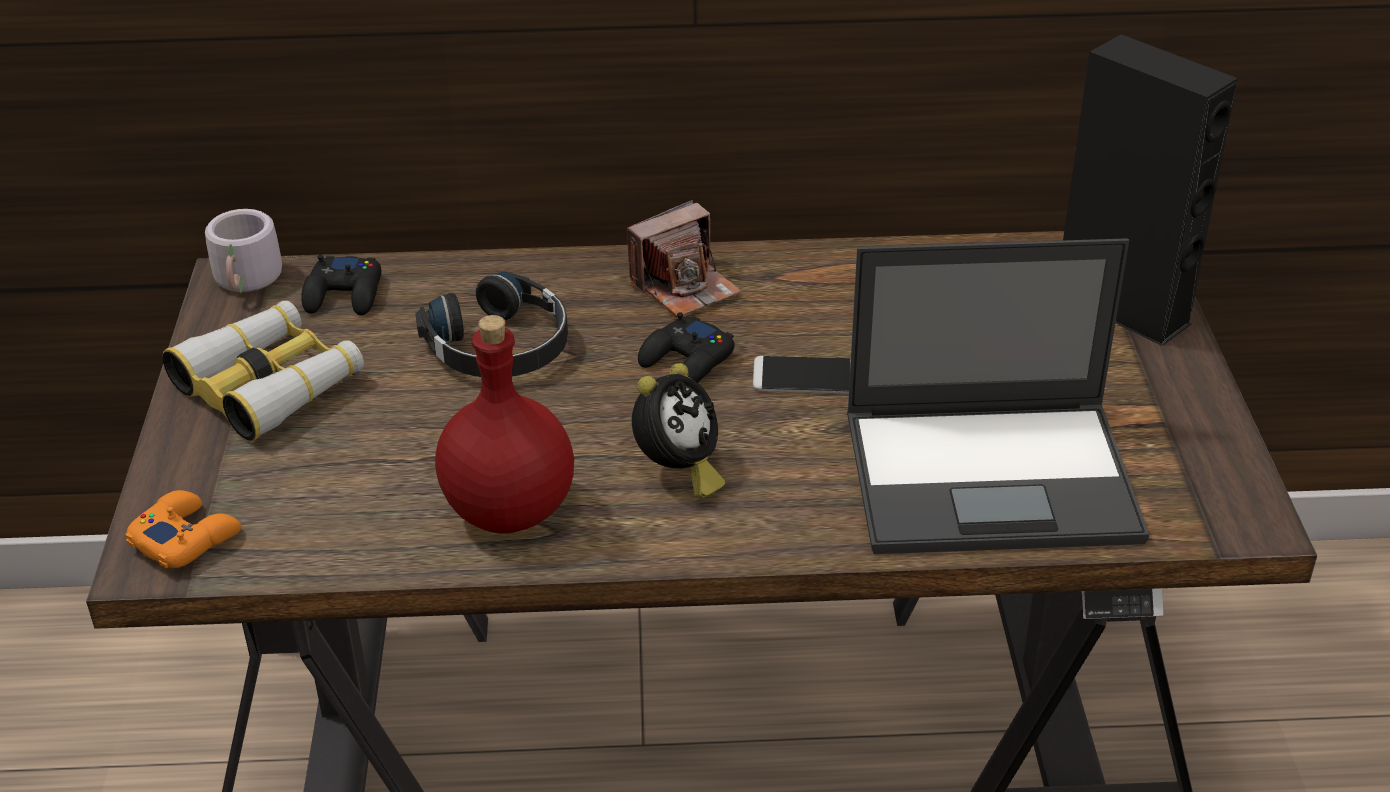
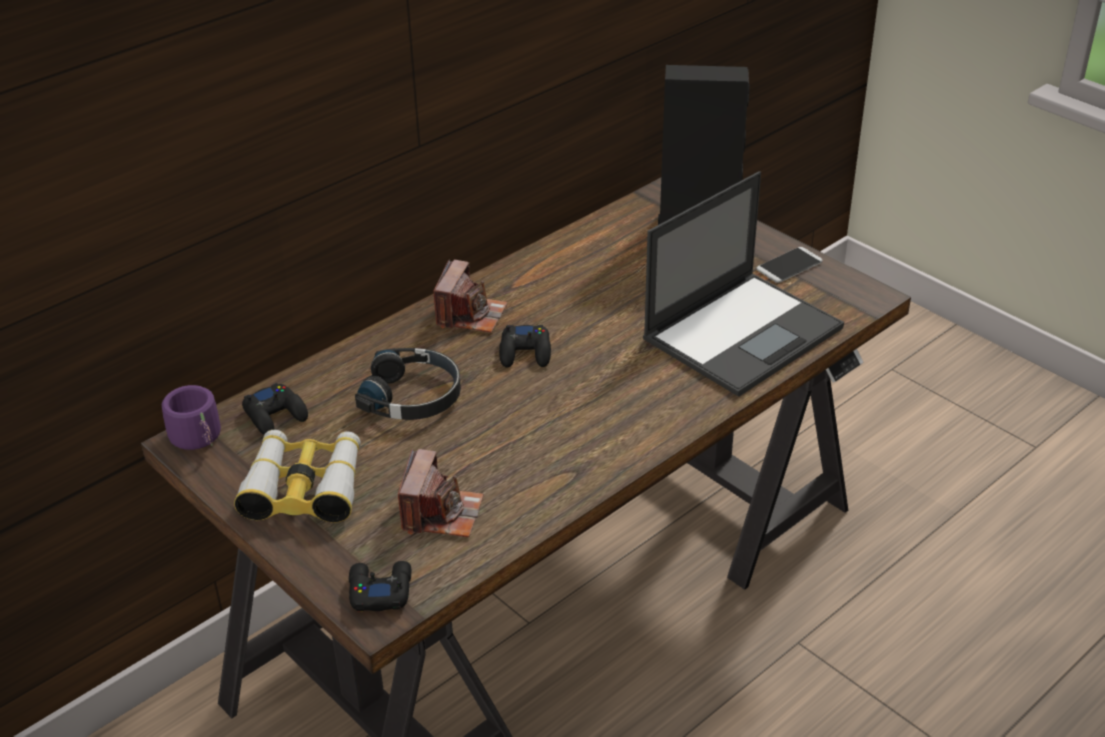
camera: 40 degrees left, 0 degrees up
orange game controller [125,490,242,568] -> black game controller [349,561,411,611]
grey mug [205,209,300,293] -> purple mug [162,385,221,450]
red bottle [435,315,574,534] -> none
alarm clock [632,363,725,498] -> none
phone [753,356,851,393] -> phone moved to [756,247,823,283]
none -> camera [398,449,484,537]

